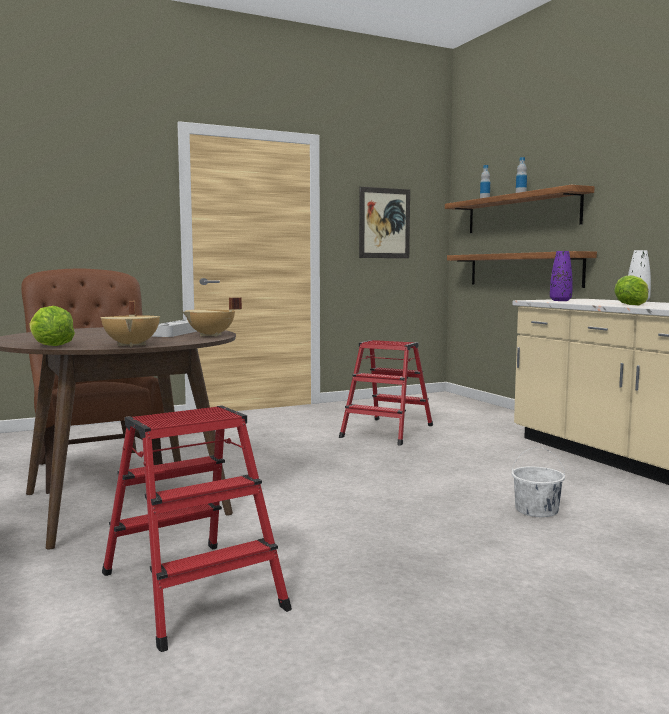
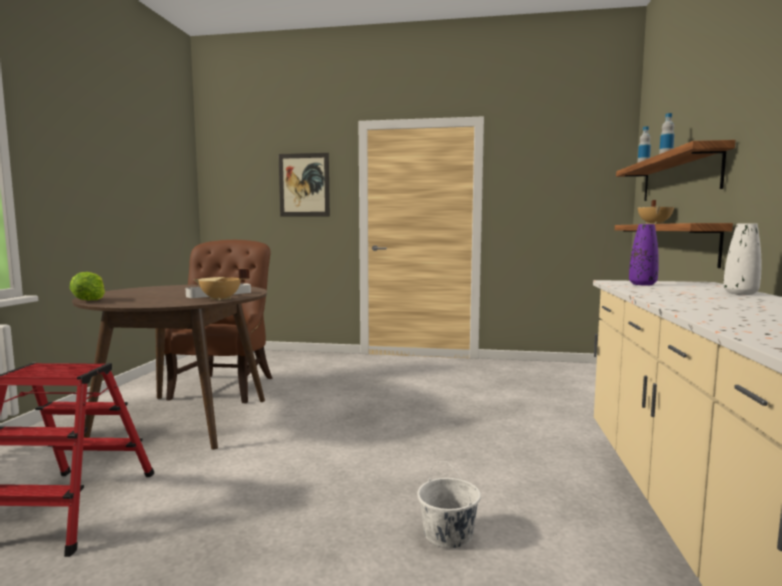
camera: 35 degrees right, 0 degrees up
beige cooking pot [100,301,160,347] -> beige cooking pot moved to [638,200,674,224]
red step ladder [339,340,433,446] -> none
picture [359,187,410,258] -> picture moved to [279,153,330,217]
lettuce [614,275,649,306] -> none

